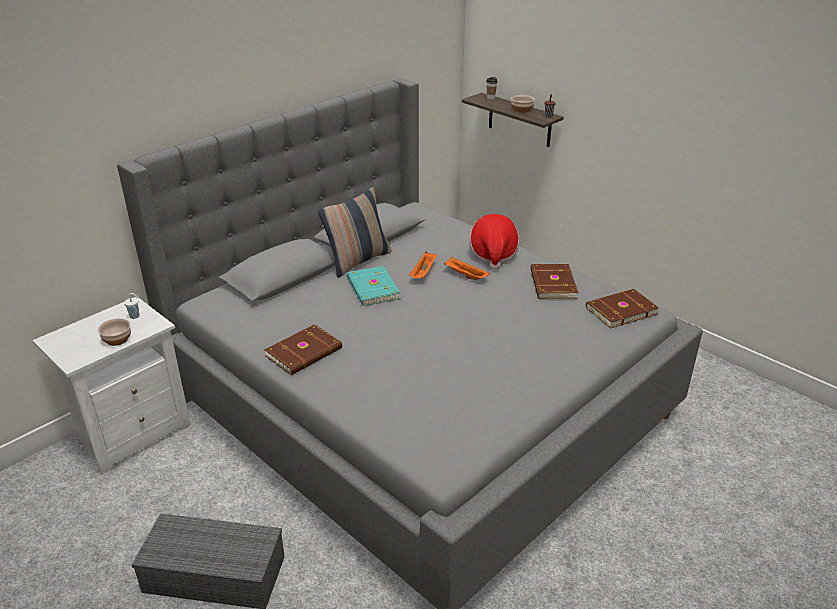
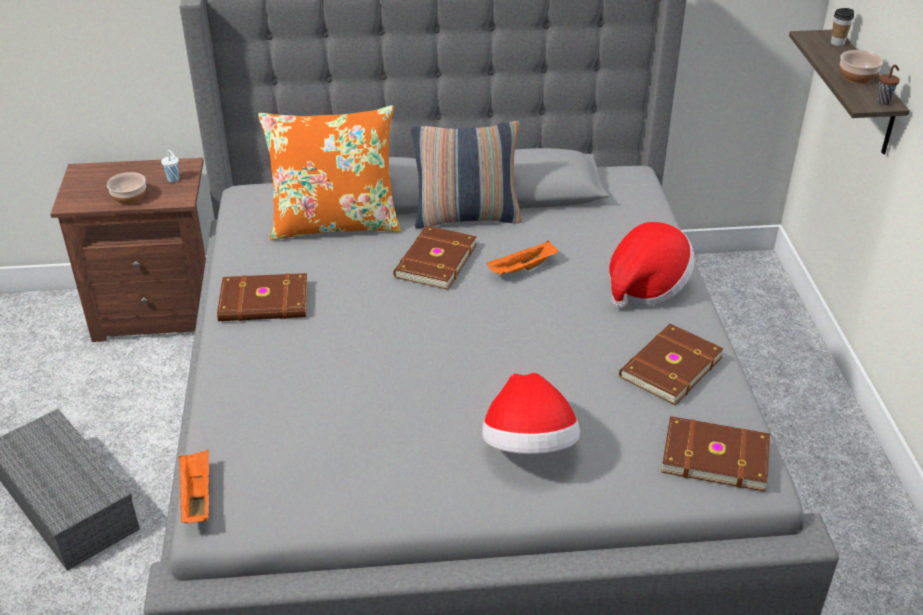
camera: 40 degrees right, 5 degrees up
white nightstand [32,297,191,474] -> brown nightstand [50,158,206,342]
turquoise book [347,266,400,306] -> brown book [393,226,477,290]
orange tray [444,256,490,280] -> orange tray moved to [179,450,209,523]
none -> orange pillow [258,105,401,241]
none -> hat [482,373,580,454]

